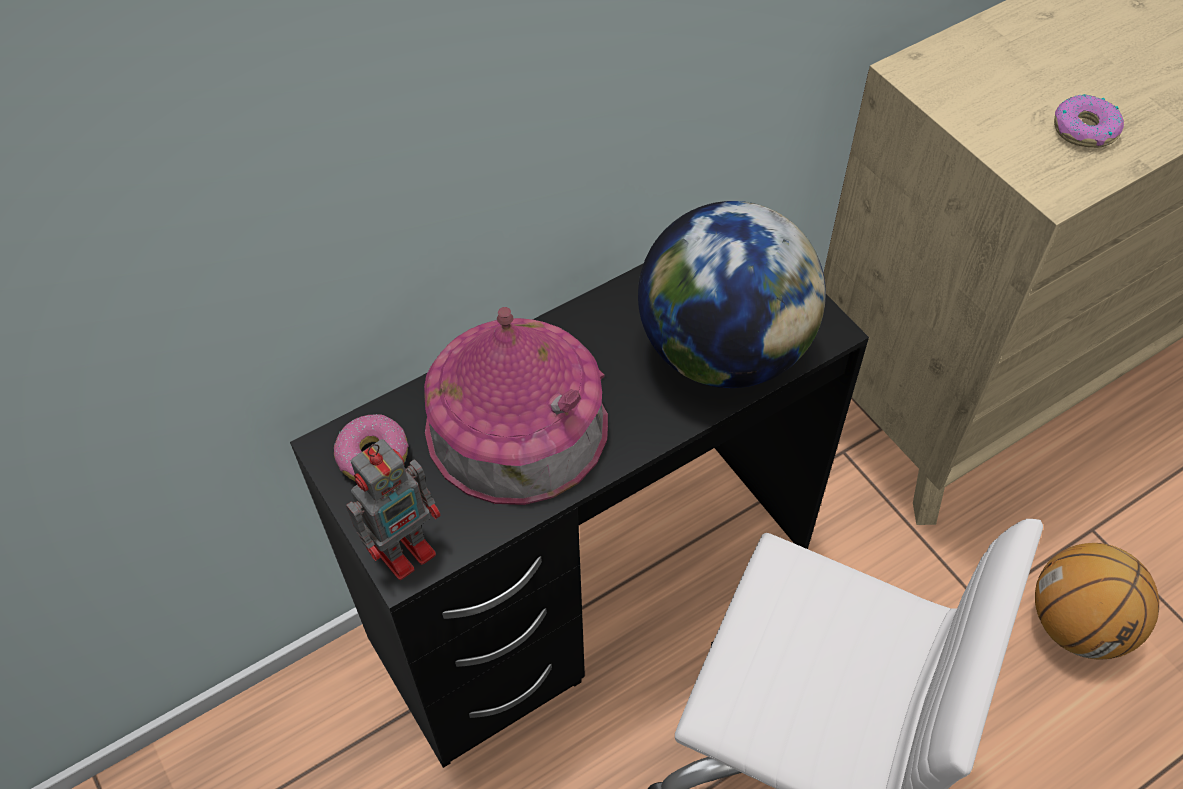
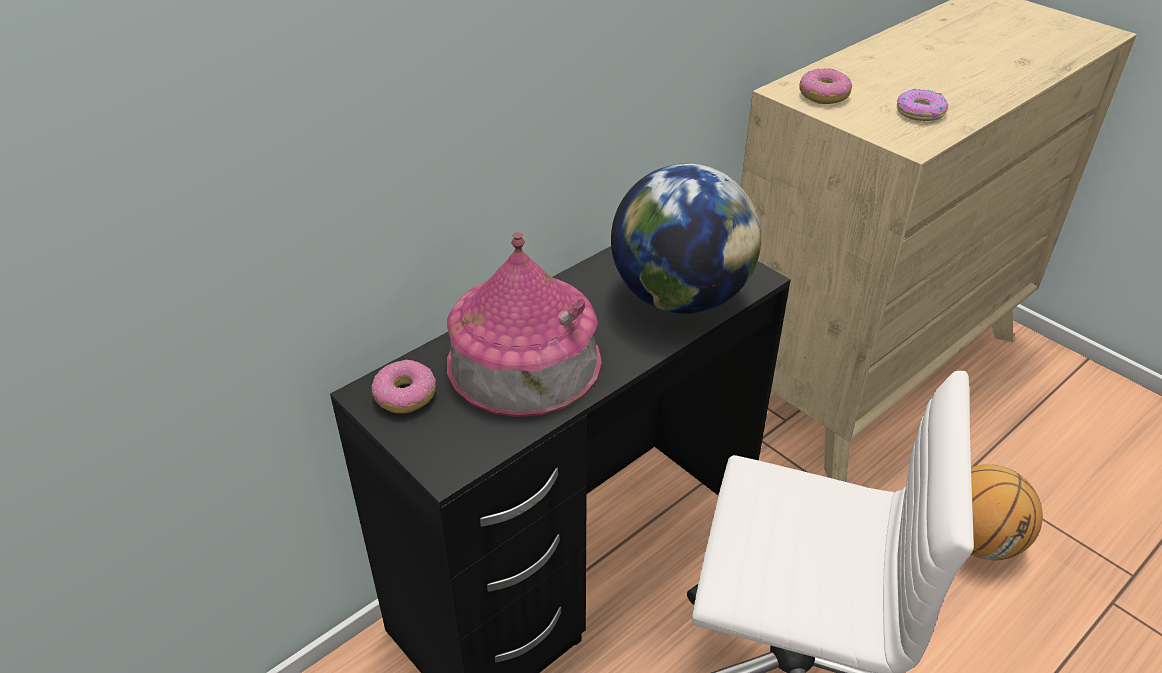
camera: 10 degrees left, 15 degrees down
toy robot [346,439,441,580] -> none
none -> donut [799,68,852,104]

